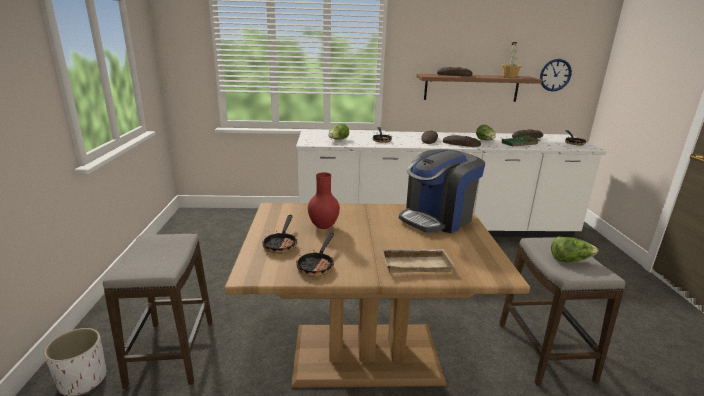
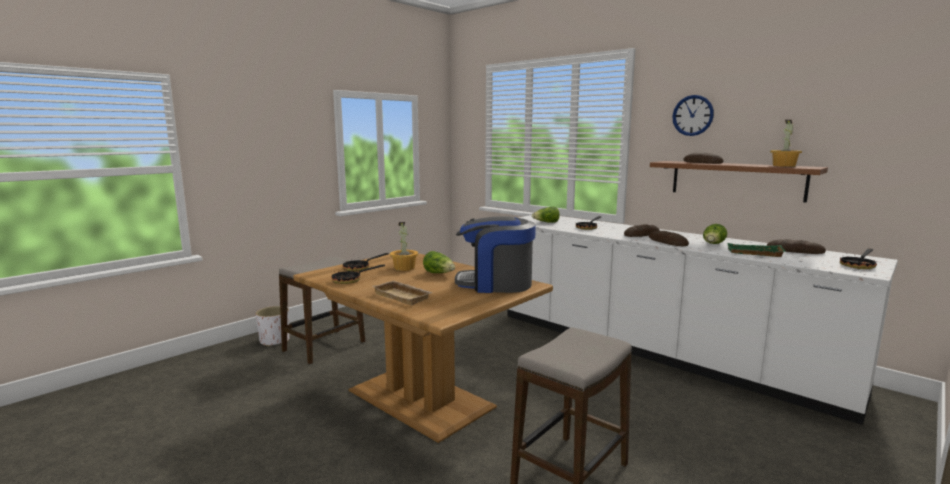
camera: 45 degrees right, 10 degrees down
red vase [308,172,340,229] -> potted plant [390,222,418,271]
wall clock [540,59,572,92] -> wall clock moved to [673,95,714,136]
lettuce [551,236,599,262] -> lettuce moved to [423,251,455,273]

